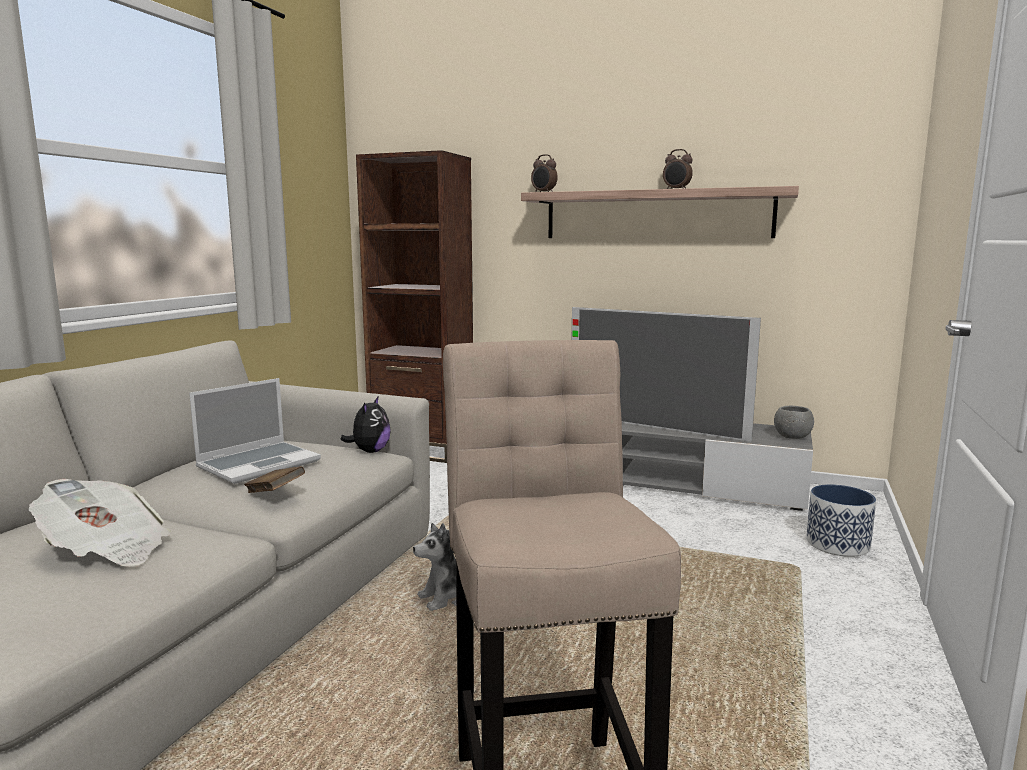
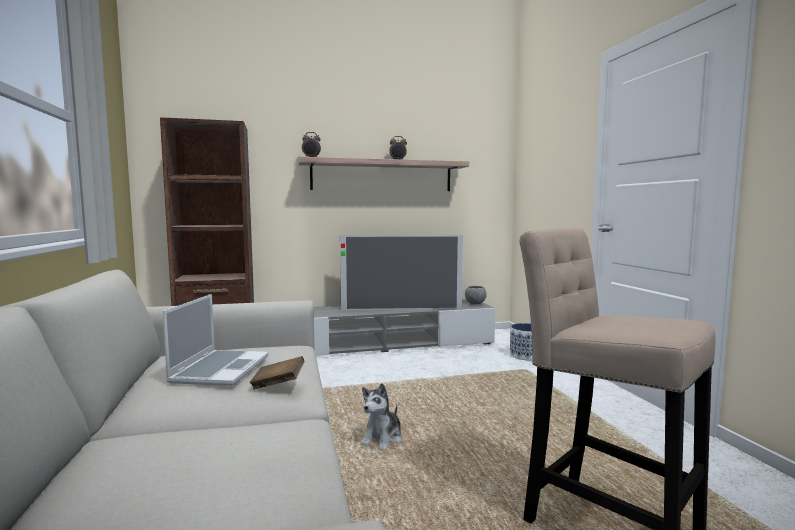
camera: 35 degrees left, 5 degrees down
newspaper [29,479,171,567] -> none
plush toy [340,396,391,453] -> none

